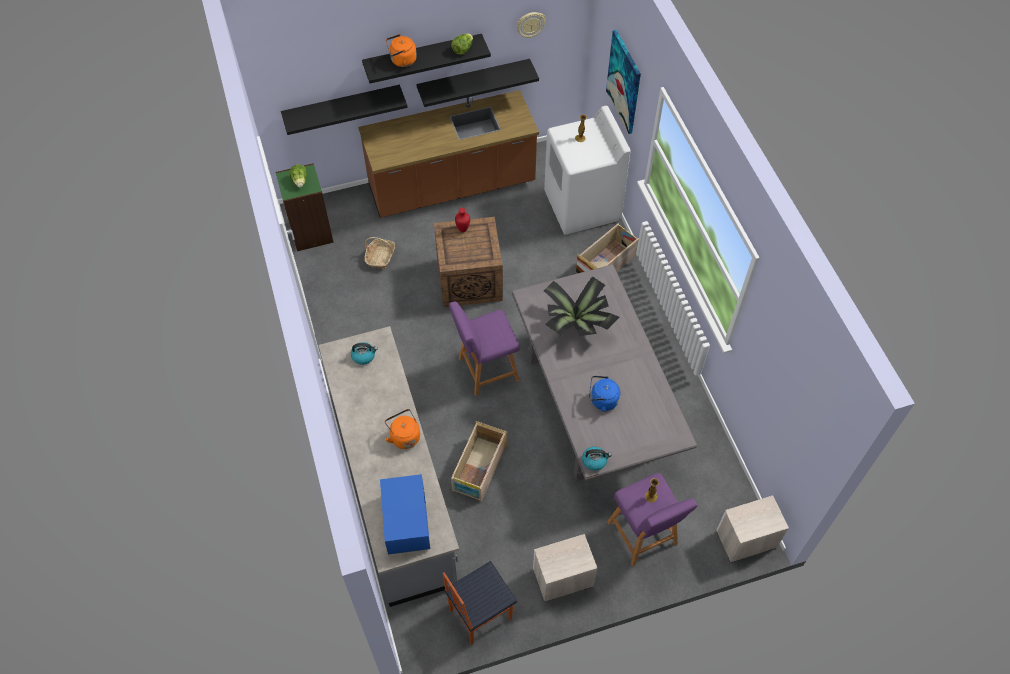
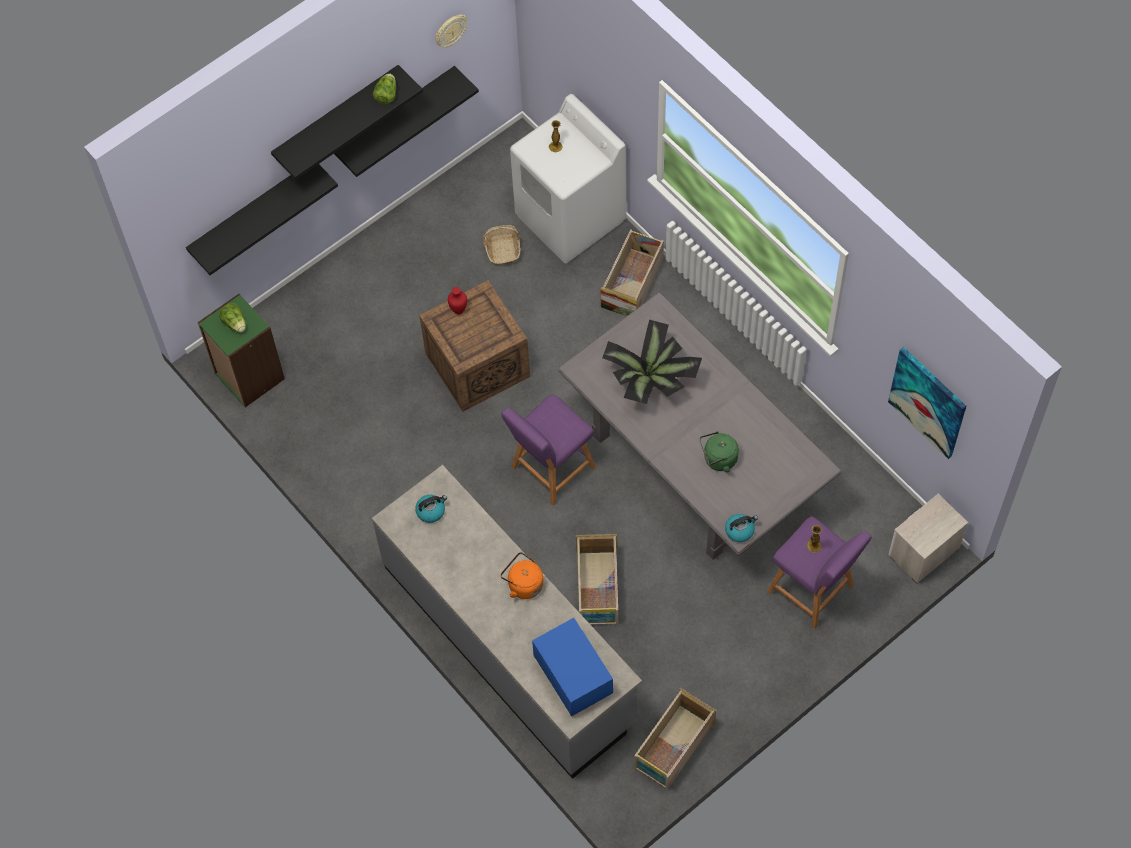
camera: 20 degrees left, 5 degrees up
brown counter [358,90,539,218] -> none
basket [365,237,395,269] -> basket moved to [483,225,521,265]
orange kettle [386,34,417,67] -> none
chair [443,561,517,645] -> crate [634,688,716,790]
nightstand [533,534,597,602] -> none
blue kettle [589,376,620,412] -> green kettle [700,432,739,472]
picture [606,30,641,134] -> picture moved to [888,347,966,459]

